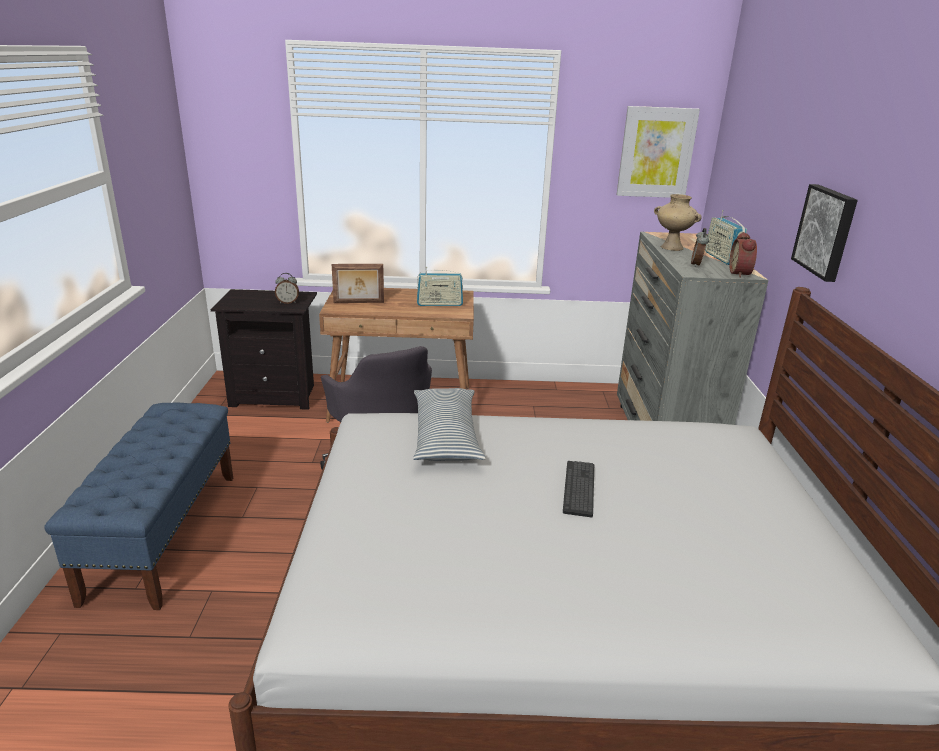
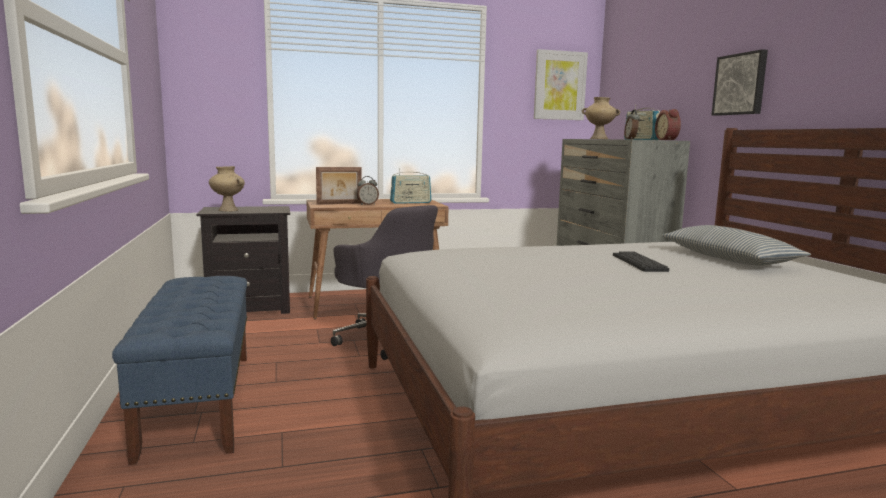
camera: 15 degrees left, 15 degrees down
alarm clock [275,273,299,304] -> alarm clock moved to [357,176,379,205]
pillow [413,388,486,461] -> pillow moved to [662,225,811,266]
none -> beige vase [209,166,245,211]

